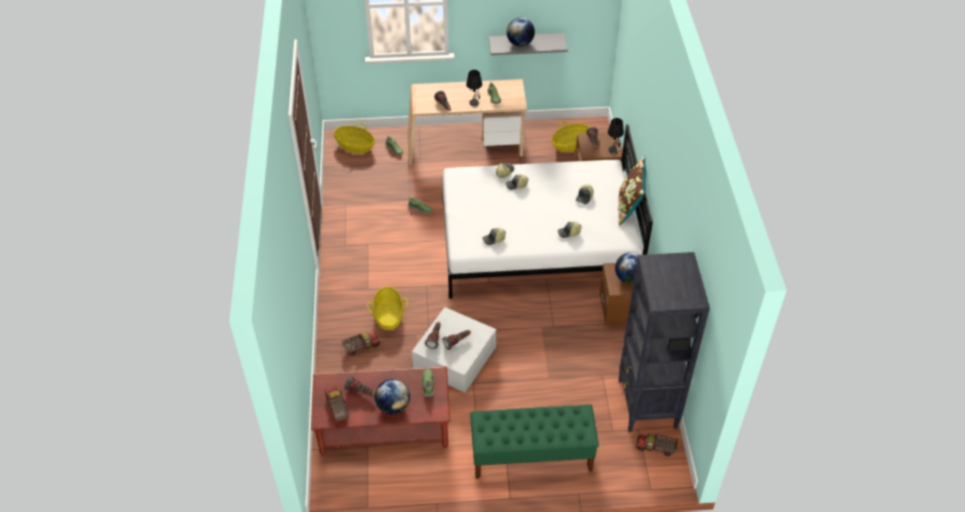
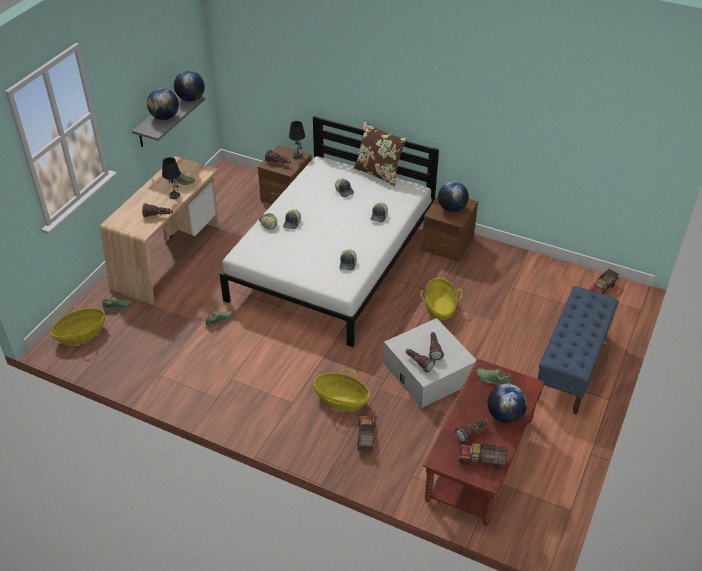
camera: 60 degrees left, 5 degrees down
green bench [470,404,599,479] -> blue bench [537,286,619,415]
basket [552,122,590,152] -> basket moved to [421,278,463,320]
black bookcase [618,252,710,432] -> none
none -> globe [174,70,205,102]

